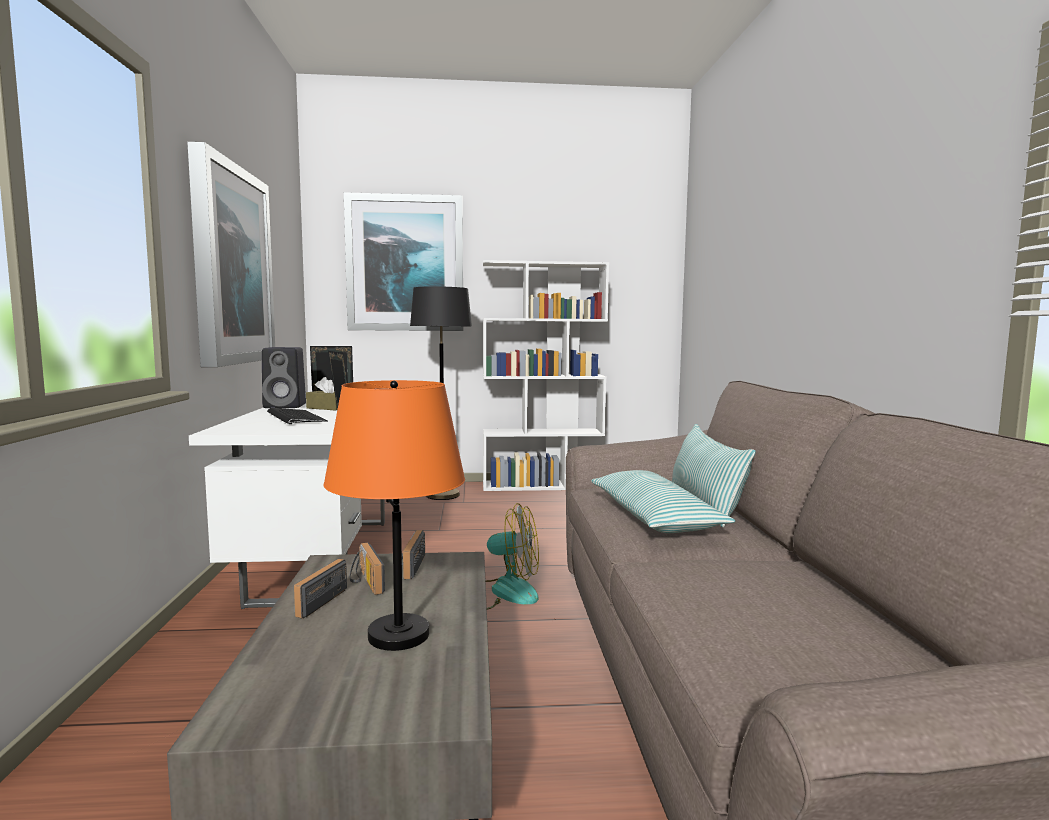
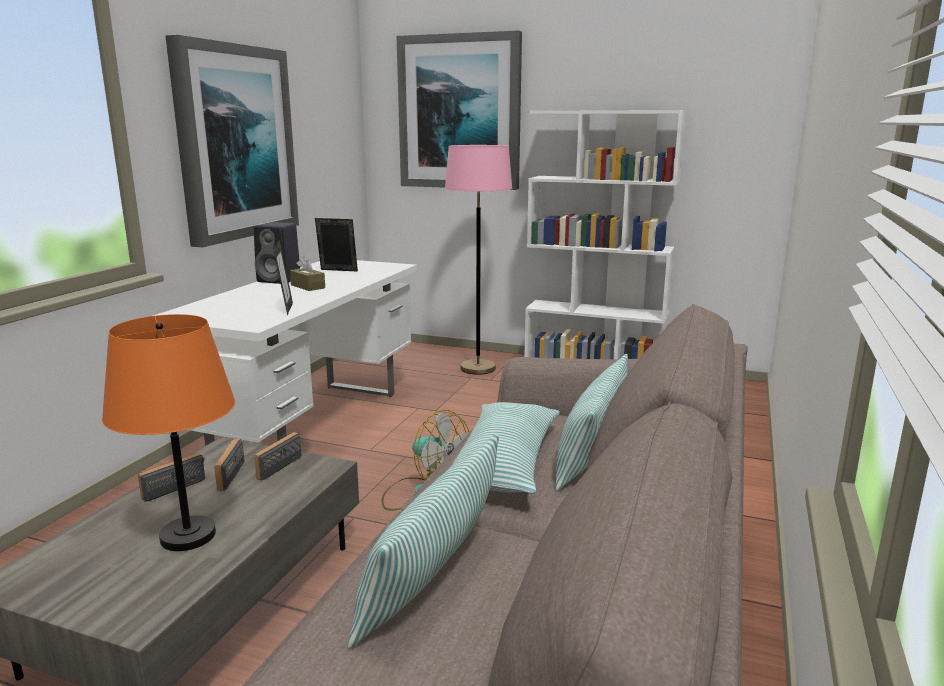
camera: 25 degrees right, 10 degrees up
keyboard [267,408,328,424] -> none
black floor lamp [410,286,472,500] -> pink floor lamp [445,145,512,375]
none -> pillow [348,434,499,648]

